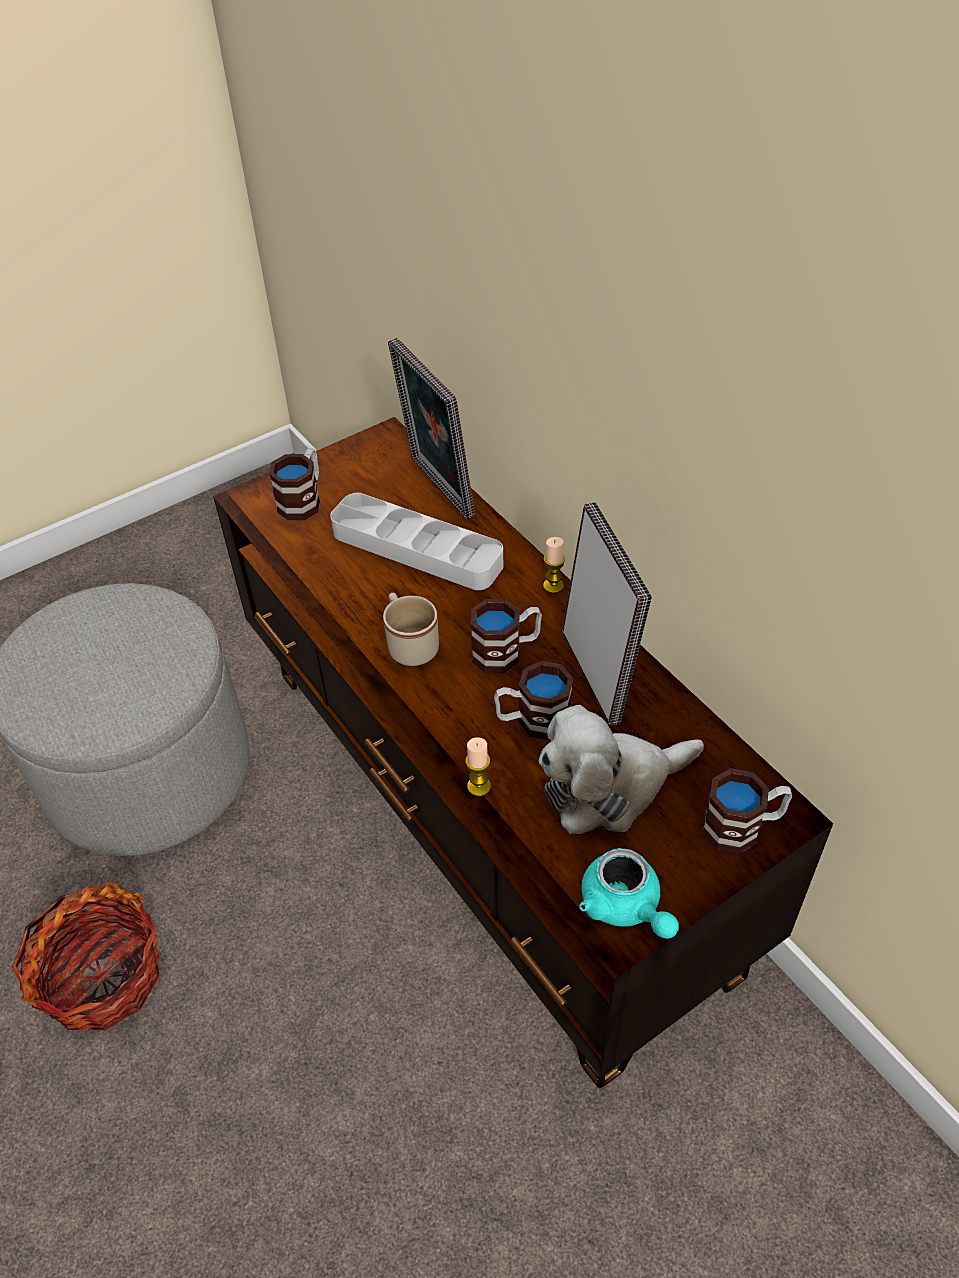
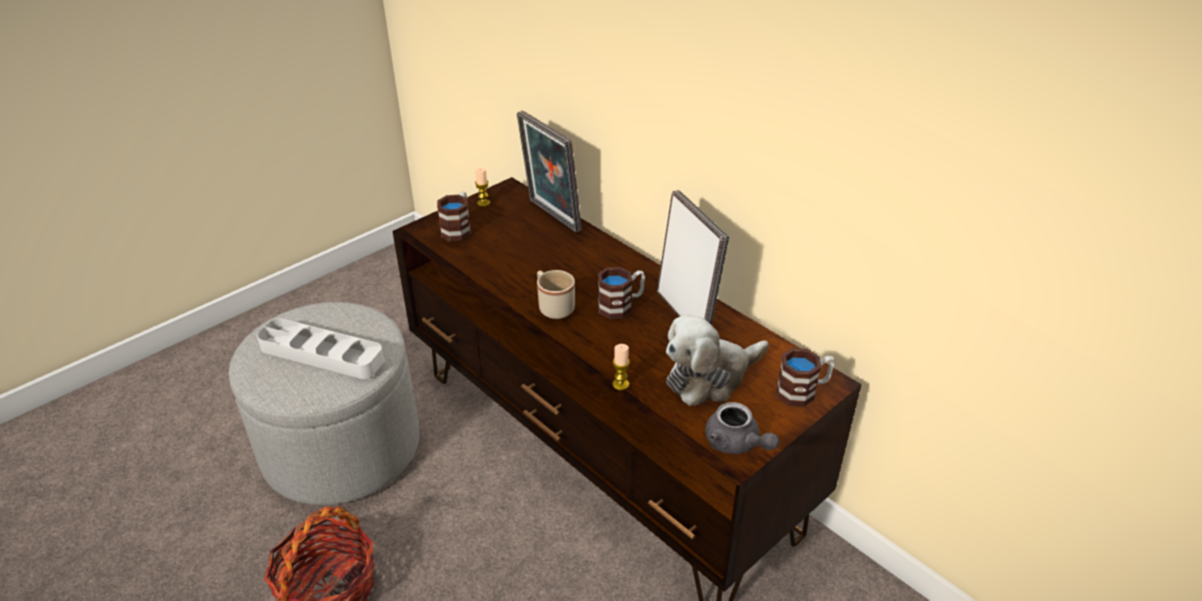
camera: 10 degrees left, 10 degrees down
grey tray [330,493,503,590] -> grey tray moved to [257,318,384,379]
mug [494,661,573,740] -> none
candle [543,537,565,594] -> candle moved to [475,168,490,207]
turquoise teapot [579,848,679,939] -> grey teapot [705,402,779,454]

